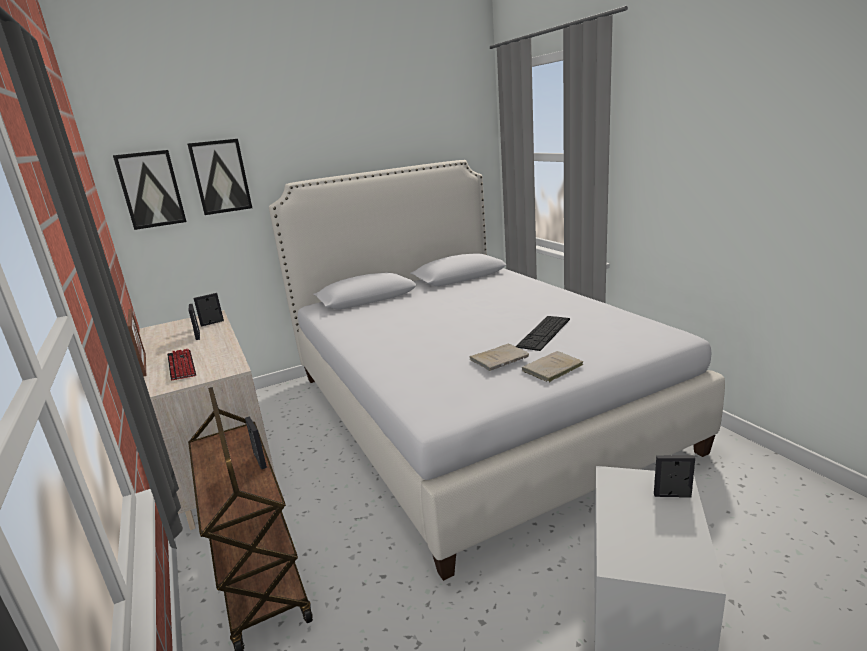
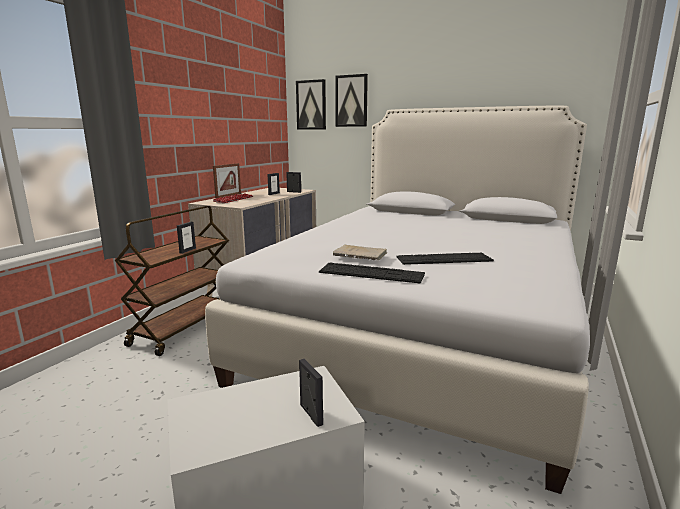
camera: 50 degrees right, 5 degrees down
beige book [522,351,584,382] -> keyboard [319,262,425,284]

